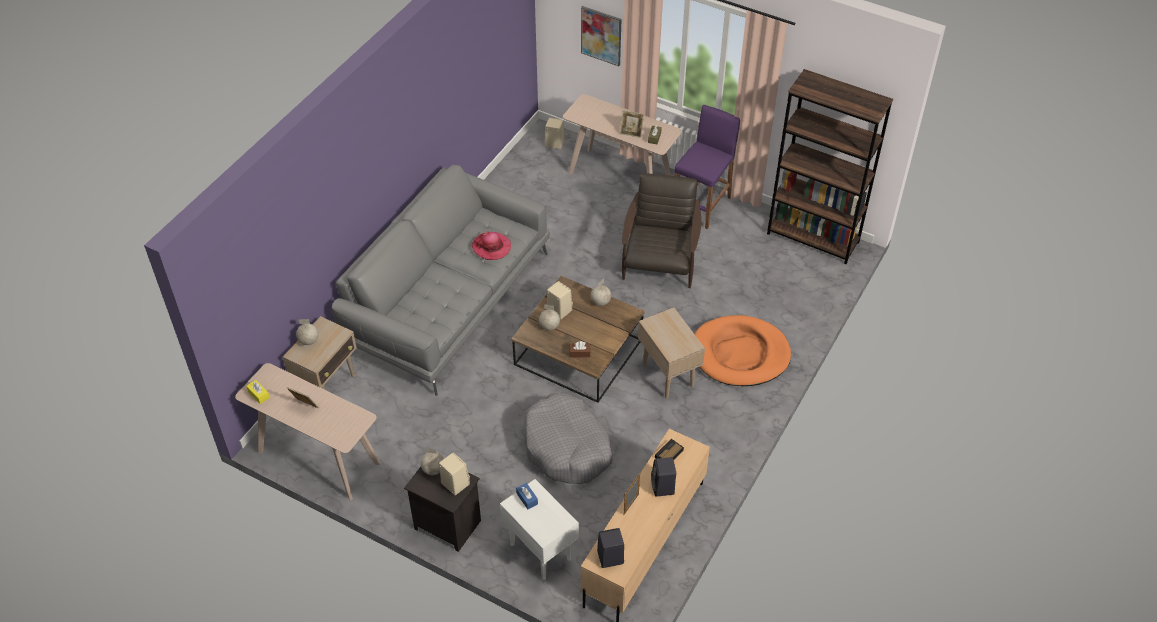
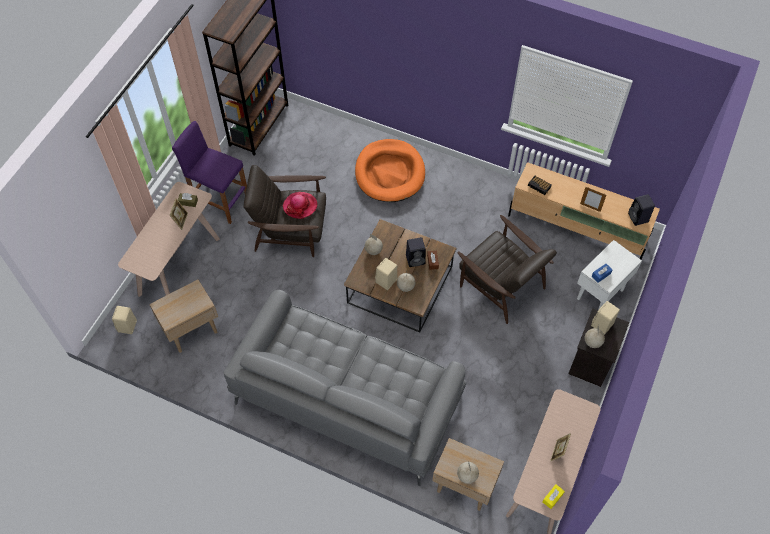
camera: 95 degrees left, 10 degrees up
hat [472,231,511,260] -> hat moved to [283,192,317,219]
grey dog bed [525,393,612,484] -> brown armchair [458,215,557,324]
picture [581,6,621,66] -> none
beige side table [638,307,705,398] -> beige side table moved to [149,279,218,353]
black speaker [651,457,676,497] -> black speaker moved to [406,237,426,267]

